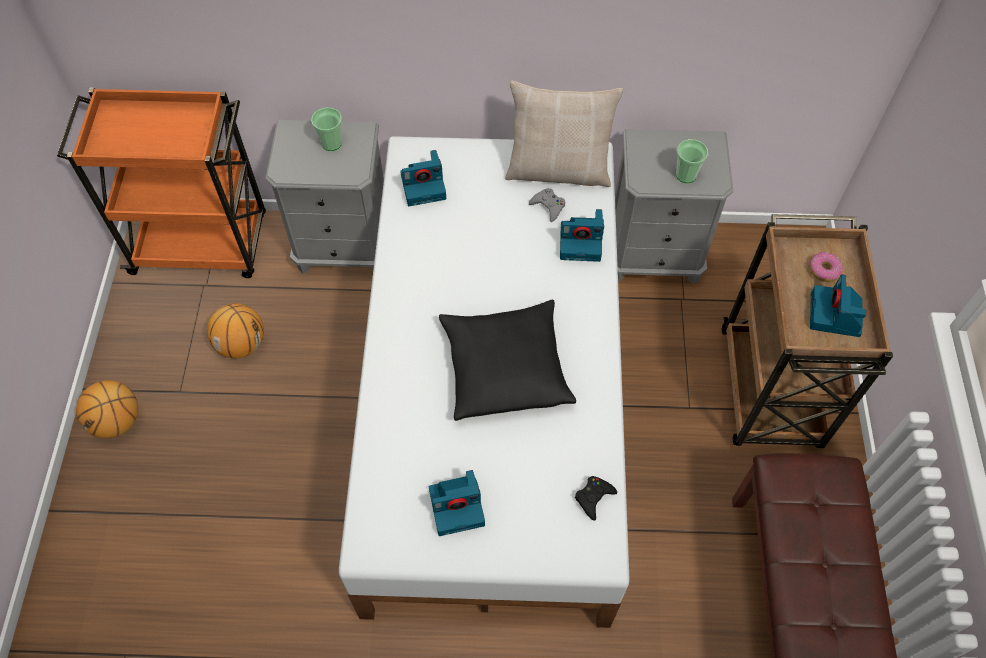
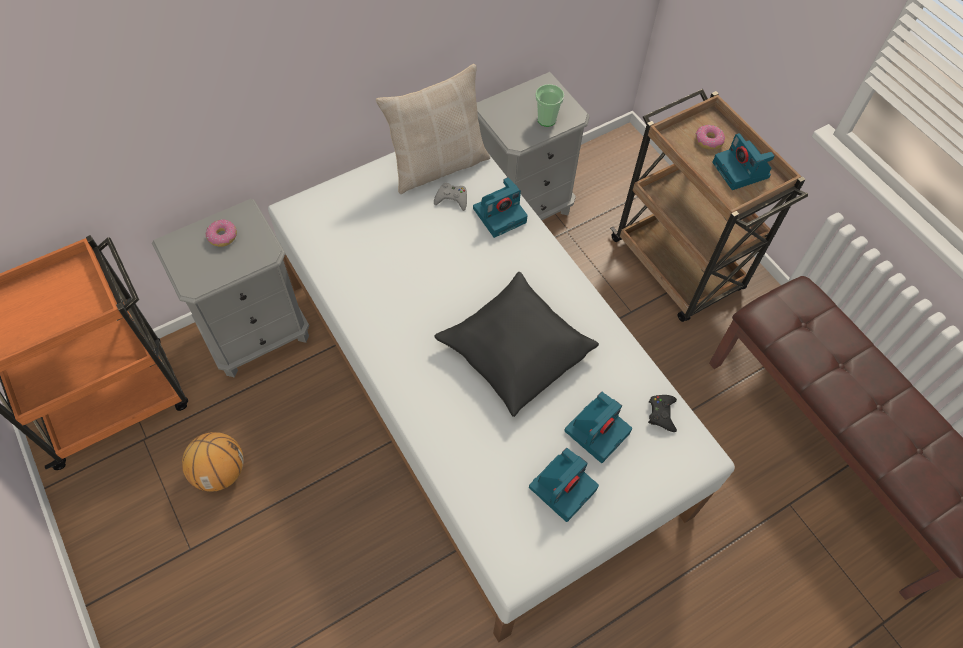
camera: 35 degrees left, 0 degrees up
basketball [76,380,138,438] -> none
cup [311,108,342,151] -> donut [206,220,237,247]
camera [400,150,446,206] -> camera moved to [564,391,632,463]

